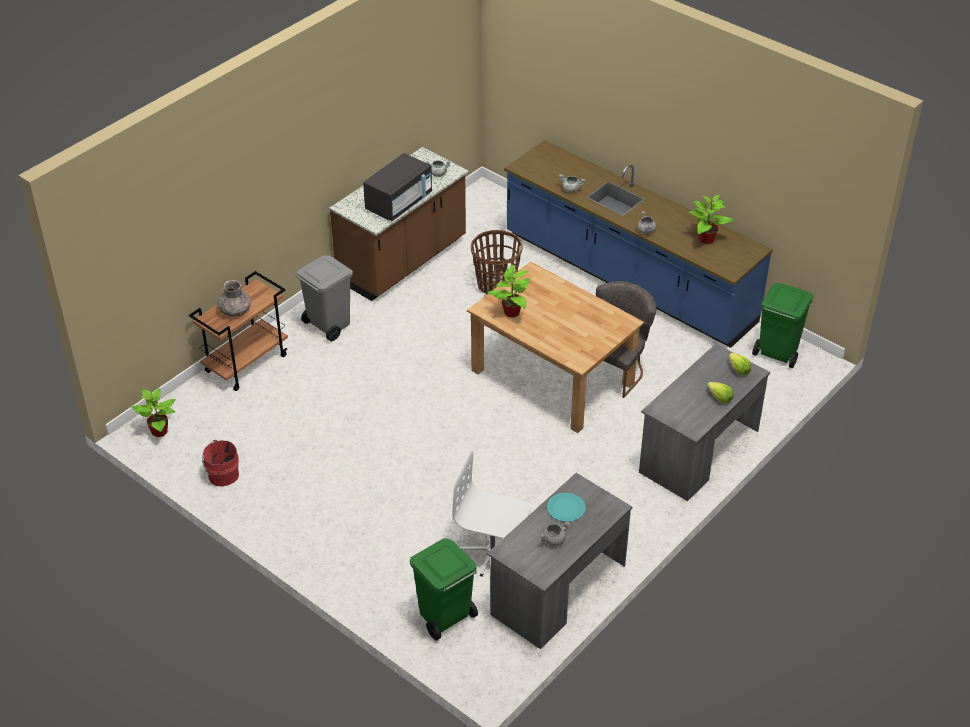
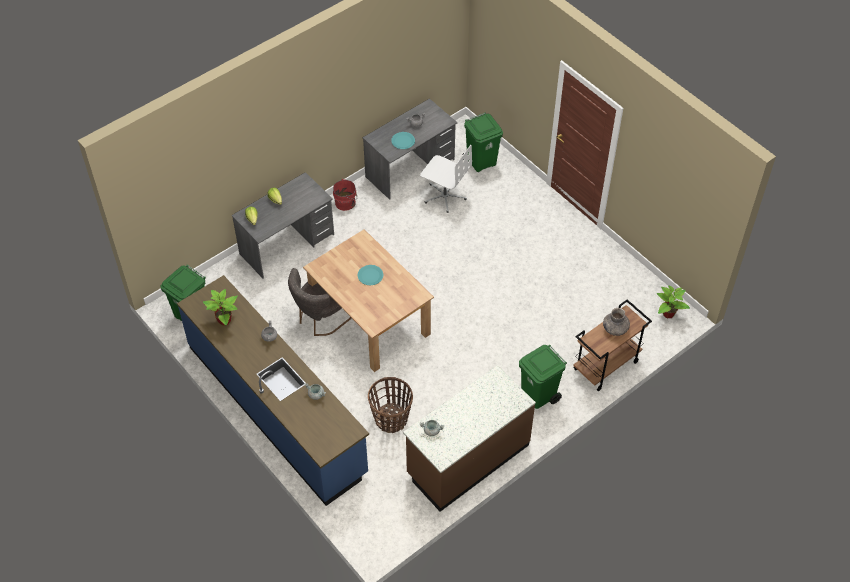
camera: 170 degrees left, 10 degrees up
red bucket [202,440,239,486] -> red bucket moved to [333,179,357,211]
grey trash can [295,255,353,341] -> green trash can [519,345,567,409]
black microwave [363,153,432,221] -> none
potted plant [487,264,531,318] -> none
none -> turquoise plate [358,265,383,286]

